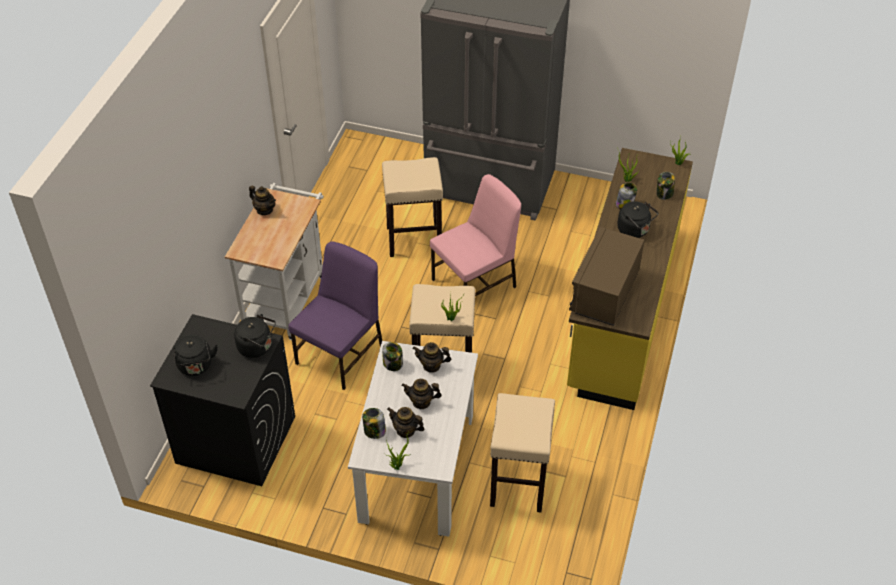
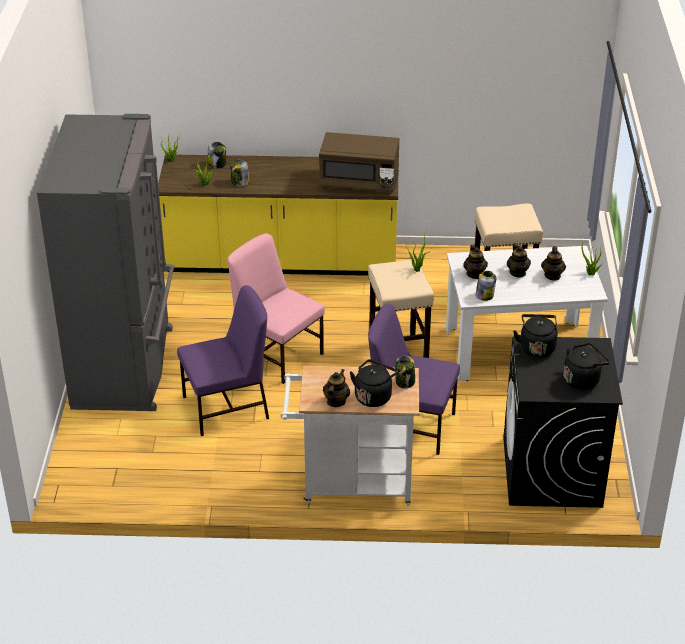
camera: 105 degrees left, 10 degrees down
jar [362,408,386,439] -> jar moved to [395,356,415,389]
beige stool [382,157,443,257] -> purple chair [177,285,269,436]
black kettle [617,201,658,238] -> black kettle moved to [350,359,398,407]

